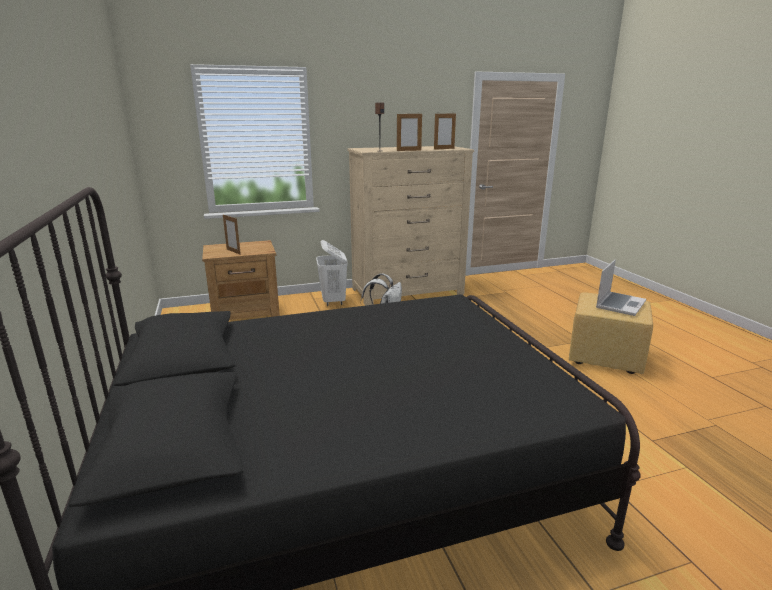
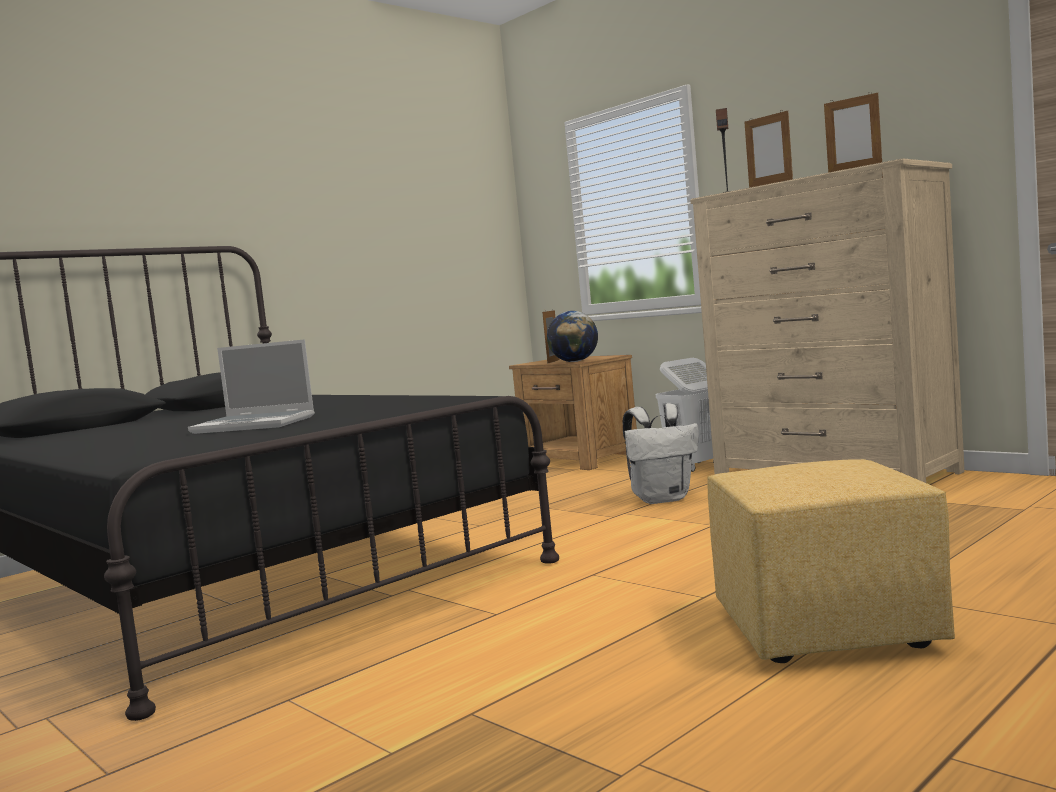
camera: 65 degrees right, 15 degrees down
laptop [596,259,646,316] -> laptop moved to [188,339,315,434]
none -> globe [547,311,598,362]

